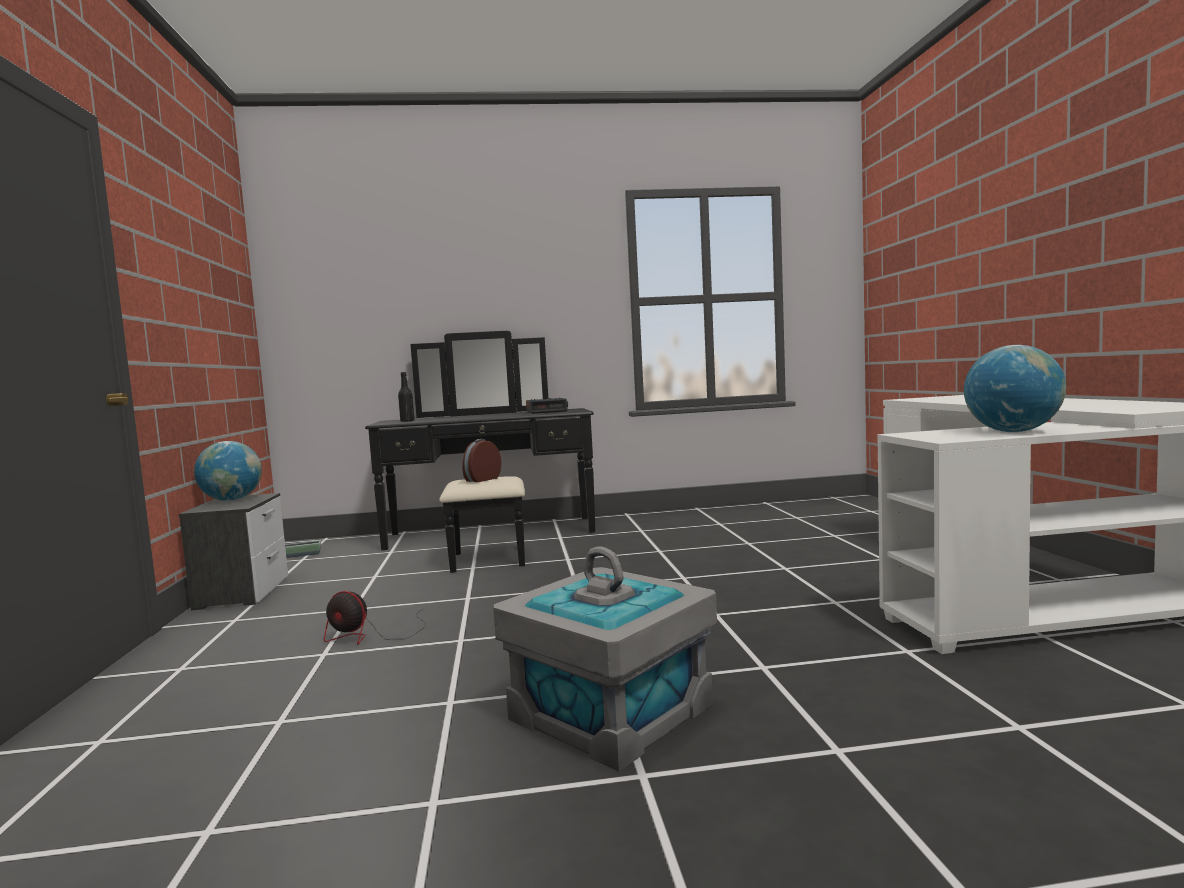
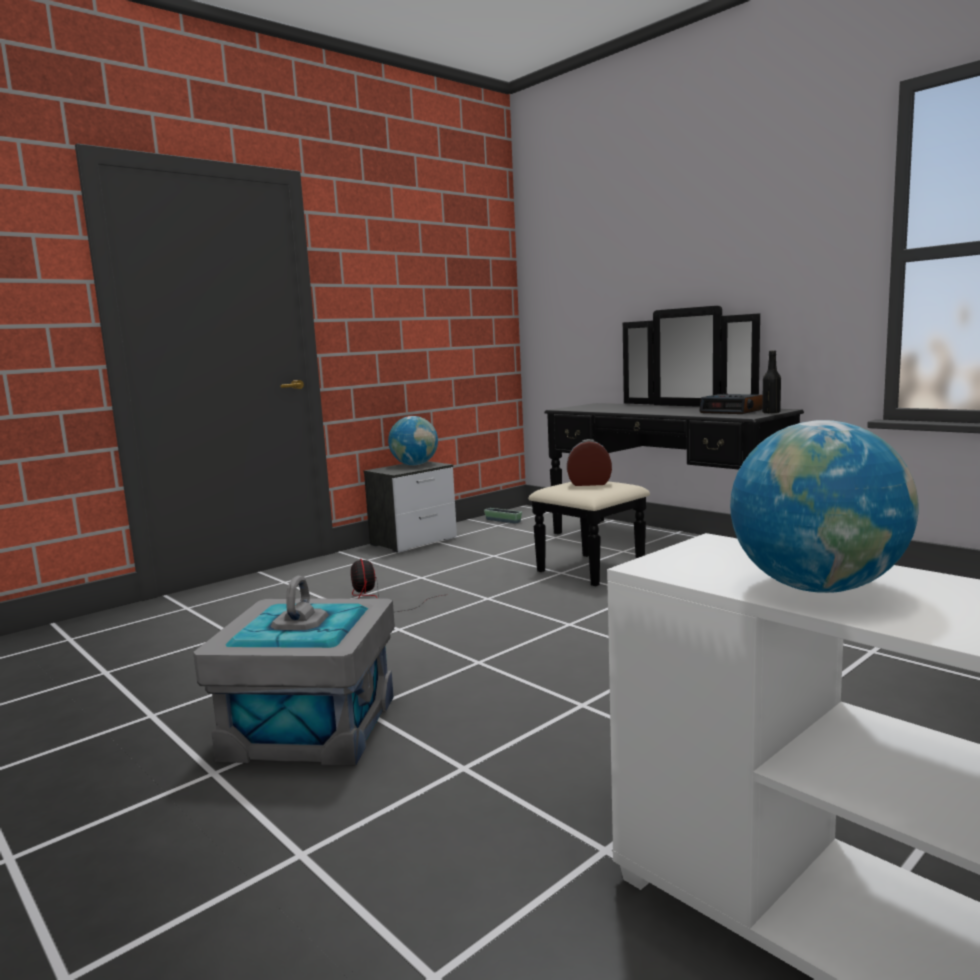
camera: 55 degrees right, 5 degrees up
black bottle [398,372,414,422] -> black bottle moved to [762,350,781,414]

